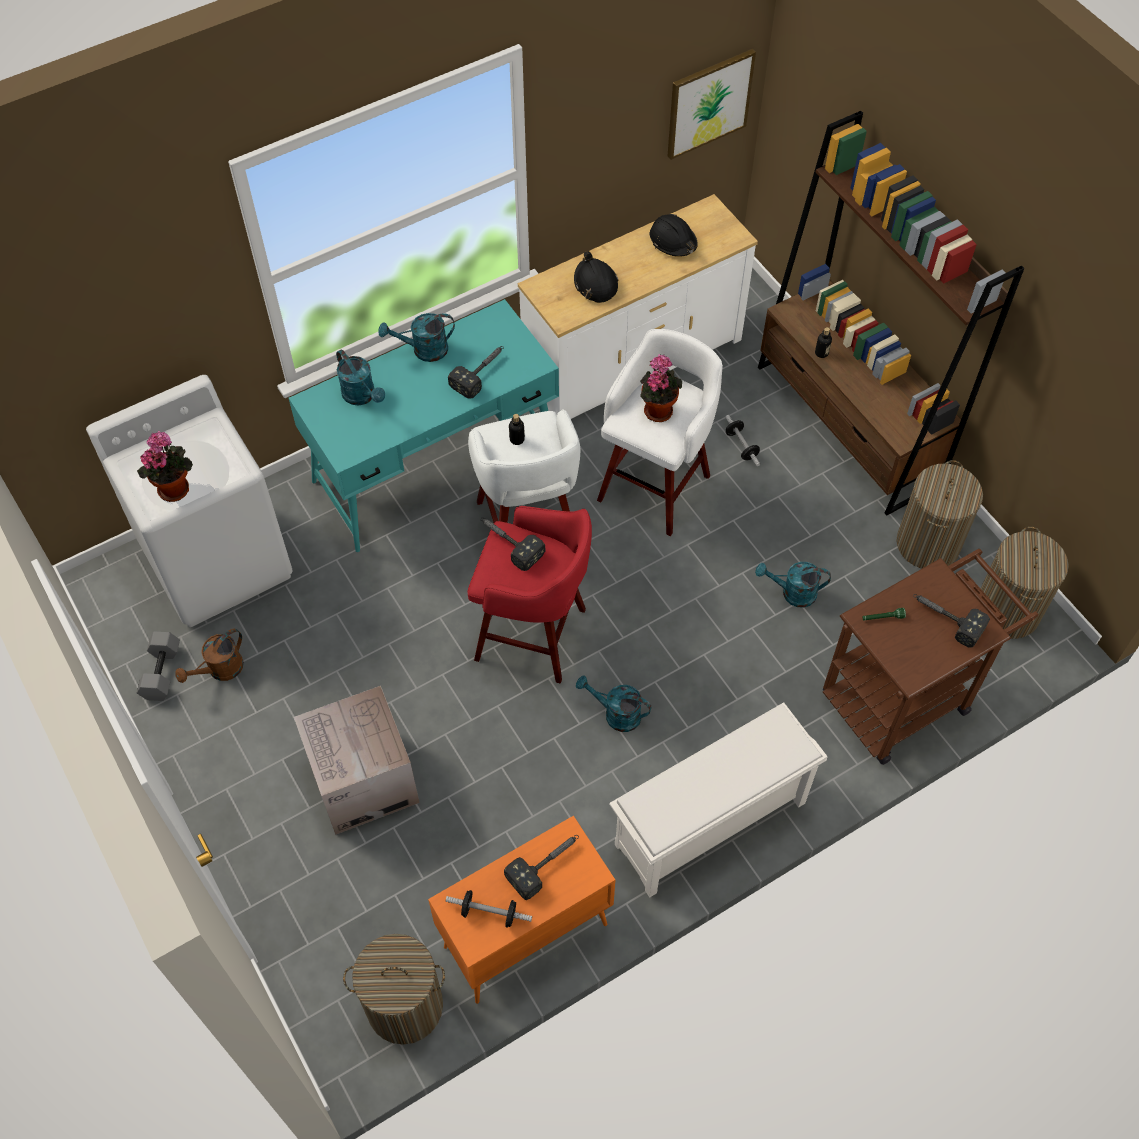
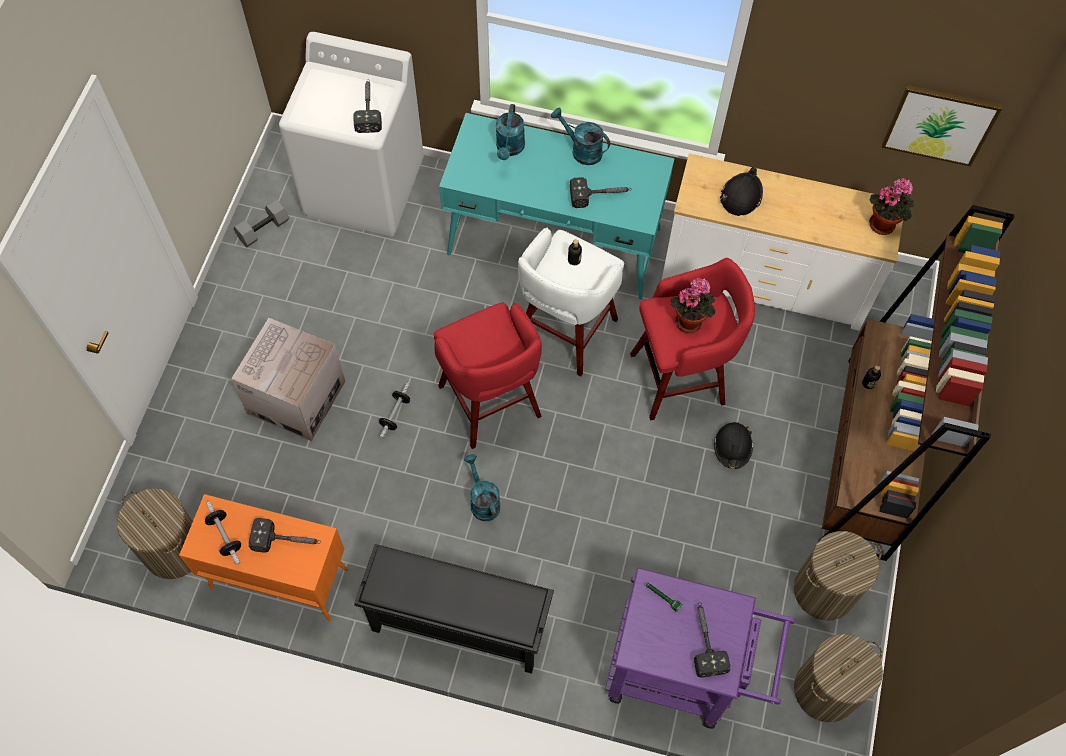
camera: 45 degrees right, 5 degrees up
potted plant [137,431,193,502] -> potted plant moved to [869,178,914,235]
brown watering can [175,629,244,683] -> none
hammer [481,518,545,571] -> hammer moved to [354,80,382,133]
white stool [597,329,723,536] -> red stool [630,258,755,420]
white shoe rack [609,702,828,898] -> black shoe rack [354,544,554,674]
black hard hat [650,214,698,257] -> black hard hat moved to [714,422,754,469]
dumbbell [725,415,760,466] -> dumbbell moved to [379,383,410,438]
turquoise watering can [755,562,831,608] -> none
brown cart [823,549,1039,765] -> purple cart [605,567,795,729]

